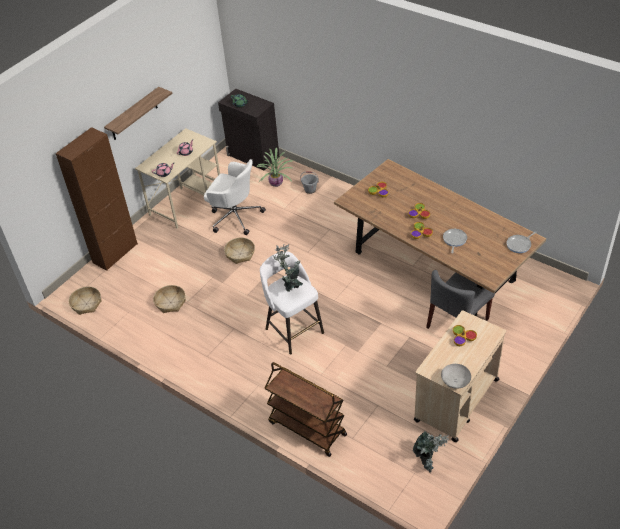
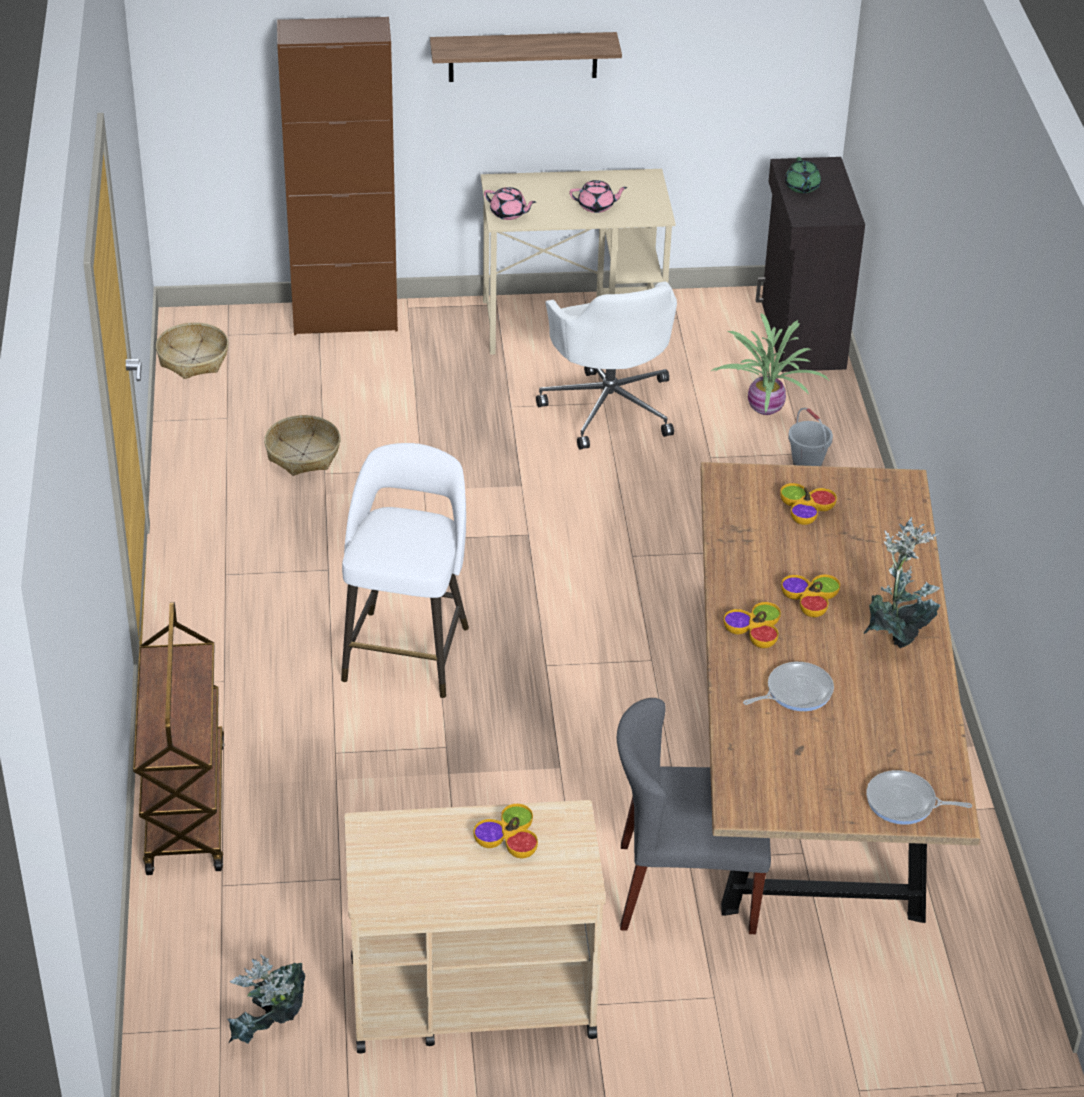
camera: 45 degrees right, 5 degrees down
basket [224,237,255,264] -> none
potted plant [272,244,303,292] -> potted plant moved to [864,517,940,648]
grey bowl [441,364,471,389] -> none

